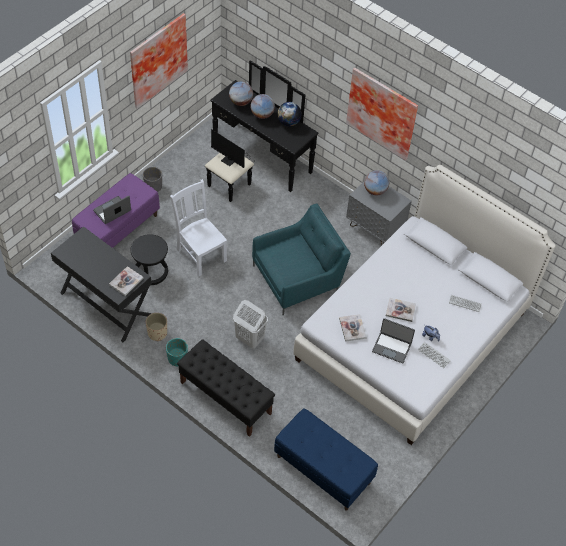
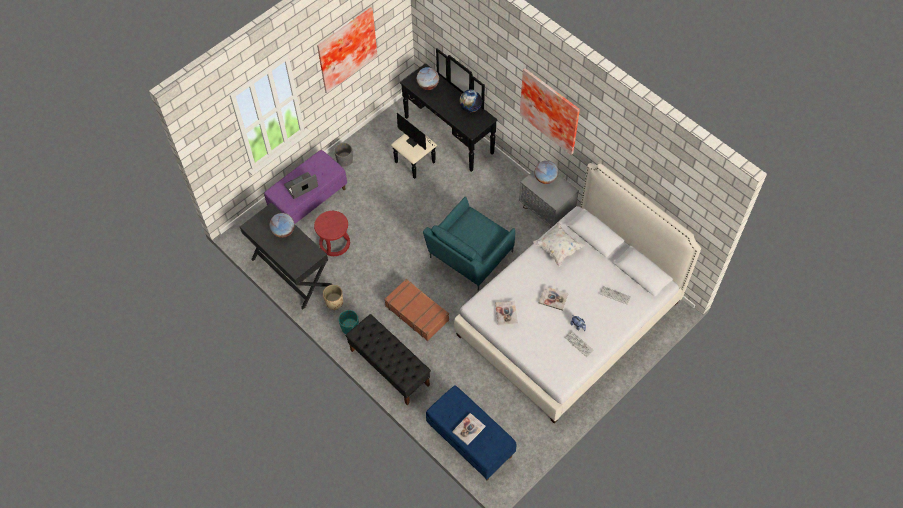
camera: 10 degrees right, 5 degrees up
book [109,266,144,296] -> book moved to [452,413,485,445]
black stool [131,234,168,285] -> red stool [314,211,350,256]
white chair [170,179,227,277] -> none
white laundry basket [233,300,268,349] -> brown suitcase [384,279,449,341]
globe [251,94,275,119] -> globe moved to [269,213,295,238]
turquoise armchair [252,203,351,315] -> turquoise armchair turned 150 degrees clockwise [423,197,515,291]
laptop [372,318,415,364] -> none
none -> white pillow [533,222,585,267]

